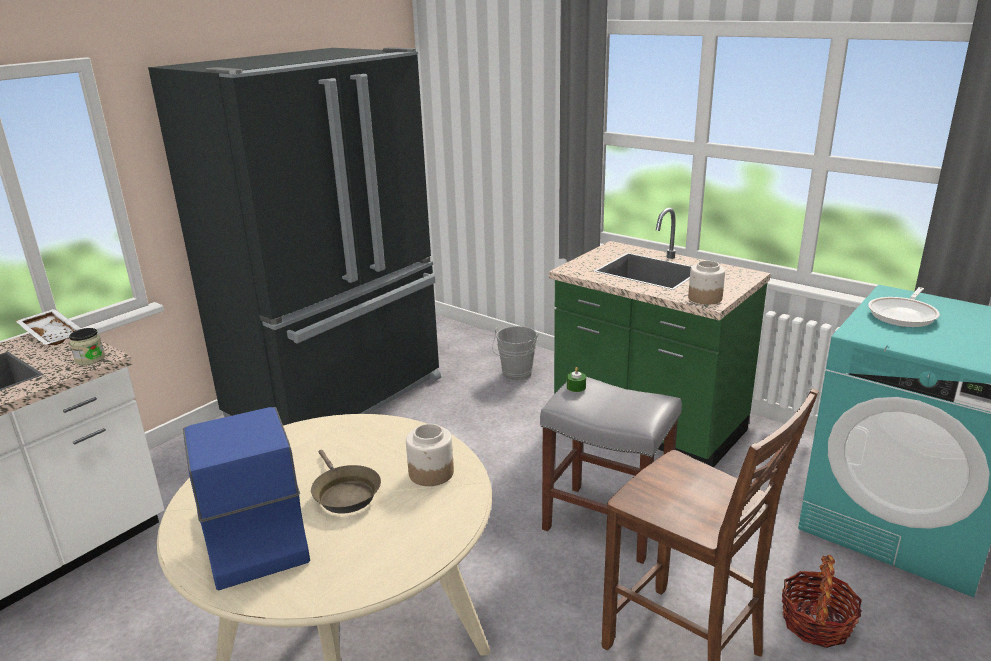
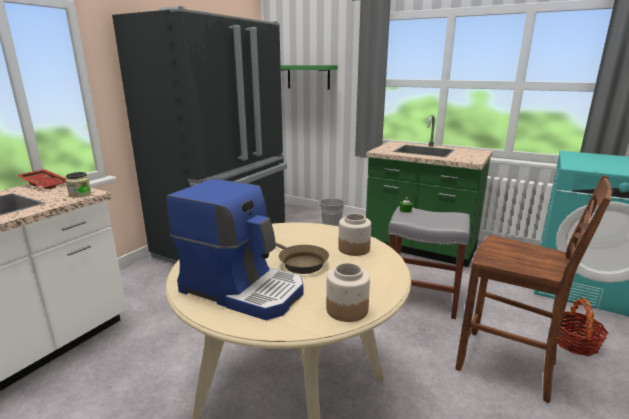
camera: 10 degrees left, 5 degrees down
white tray [16,309,82,345] -> red tray [16,169,66,189]
coffee machine [183,407,310,590] -> coffee machine turned 150 degrees clockwise [166,178,303,320]
jar [688,261,725,305] -> jar moved to [326,263,370,322]
frying pan [868,287,940,327] -> none
none -> green shelf [281,65,338,90]

